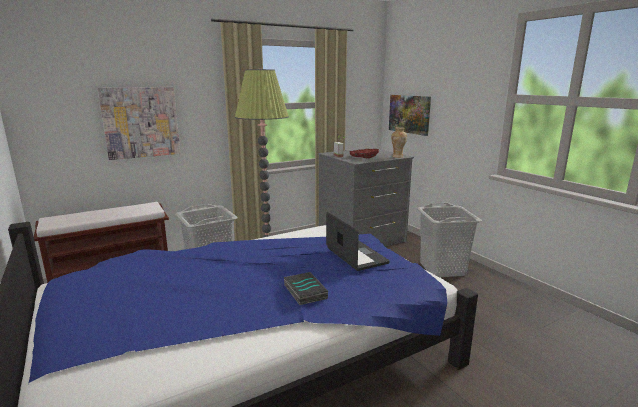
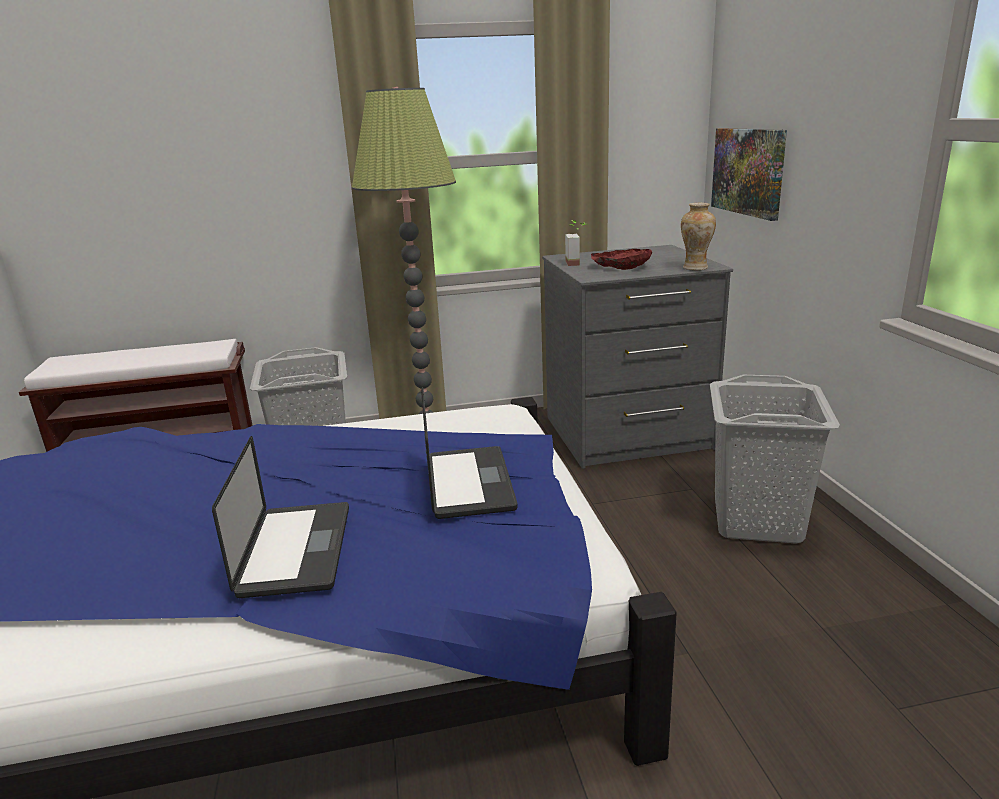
camera: 20 degrees right, 5 degrees up
picture [98,87,181,160] -> none
book [284,272,328,305] -> laptop [212,436,349,598]

